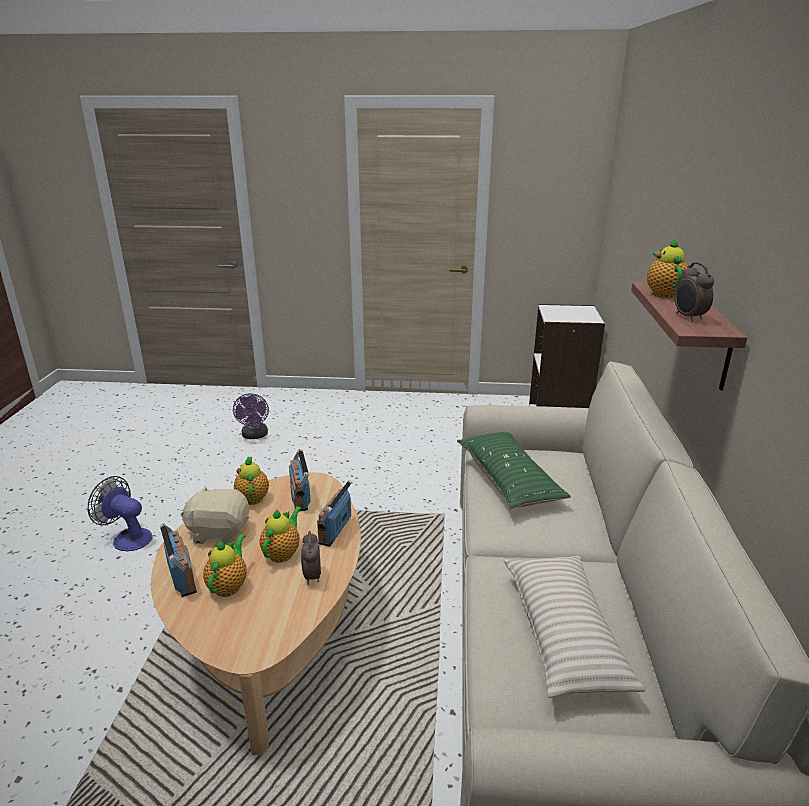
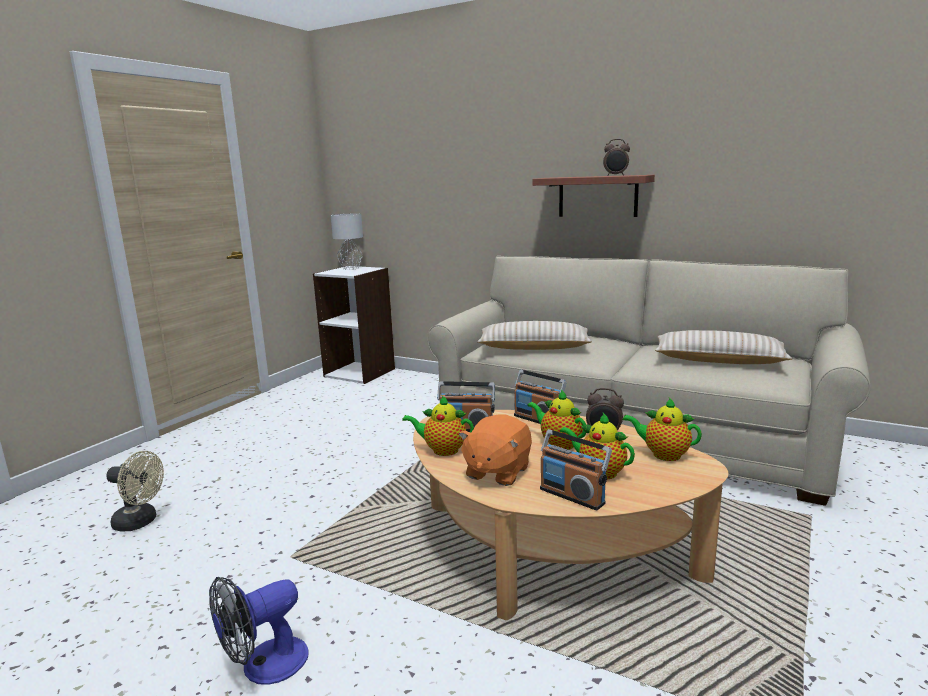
camera: 65 degrees left, 10 degrees down
radio [160,523,197,597] -> radio turned 135 degrees counterclockwise [540,429,612,510]
beige plush toy [180,486,249,545] -> orange plush toy [459,414,532,486]
purple fan [233,393,269,439] -> beige fan [106,451,164,531]
green pillow [457,432,571,509] -> beige pillow [477,321,592,350]
teapot [647,238,688,298] -> teapot moved to [622,398,702,461]
none -> grey table lamp [331,214,363,270]

